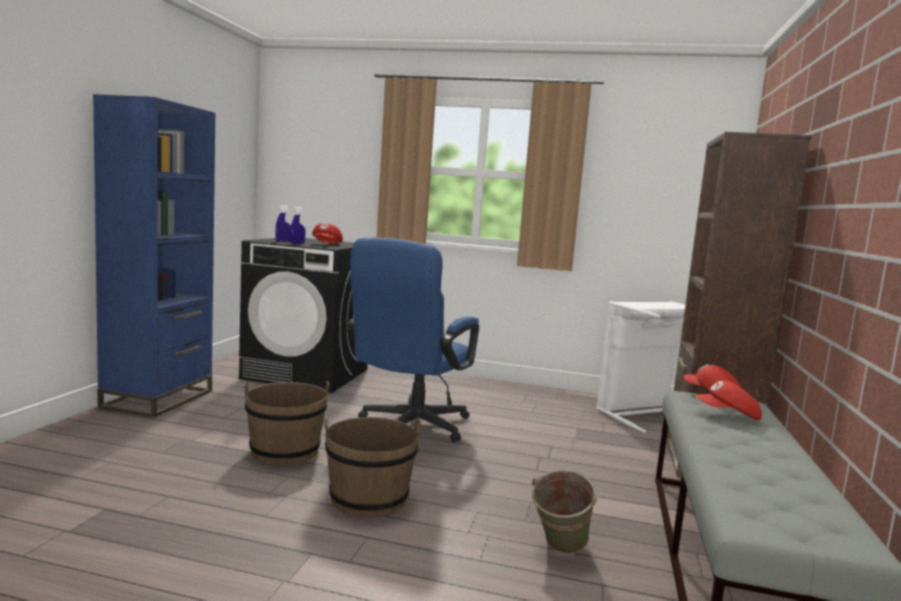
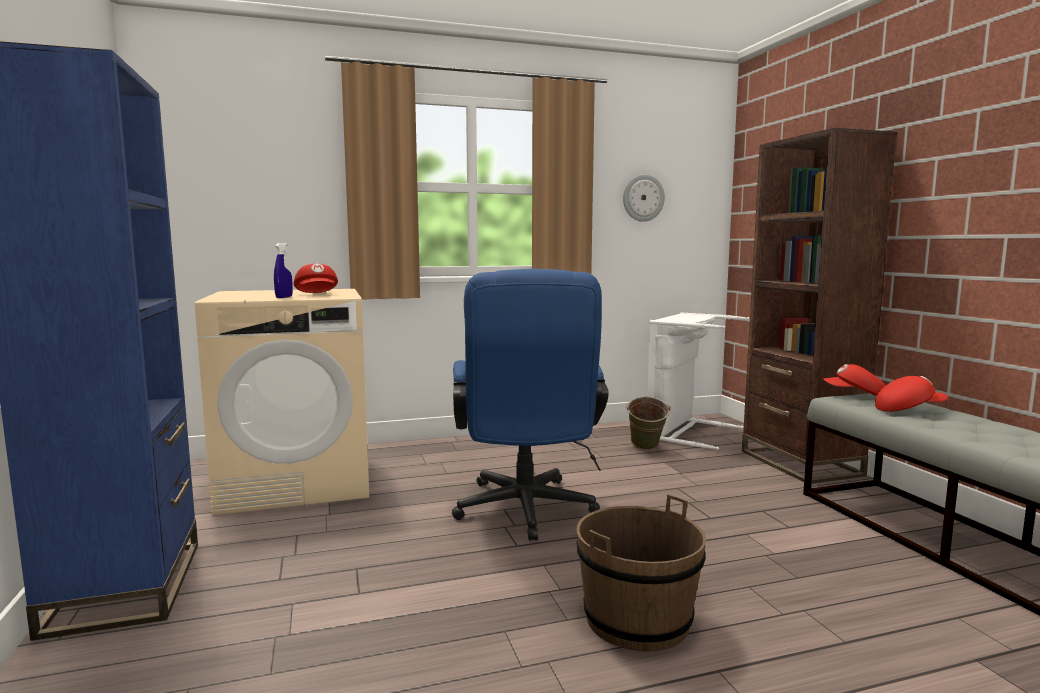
camera: 30 degrees left, 0 degrees up
black washing machine [239,238,368,393] -> beige washing machine [195,289,369,515]
brown bucket [244,381,329,465] -> none
blue spray bottle [275,205,291,242] -> none
green bucket [532,470,599,554] -> green bucket moved to [626,396,671,450]
red cap [695,381,762,420] -> red cap turned 150 degrees counterclockwise [875,376,948,412]
none -> wall clock [623,174,665,222]

